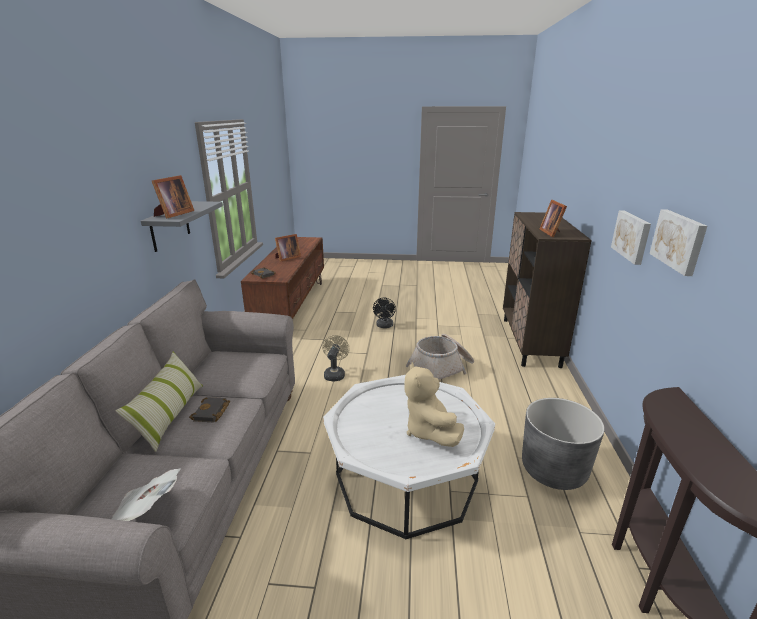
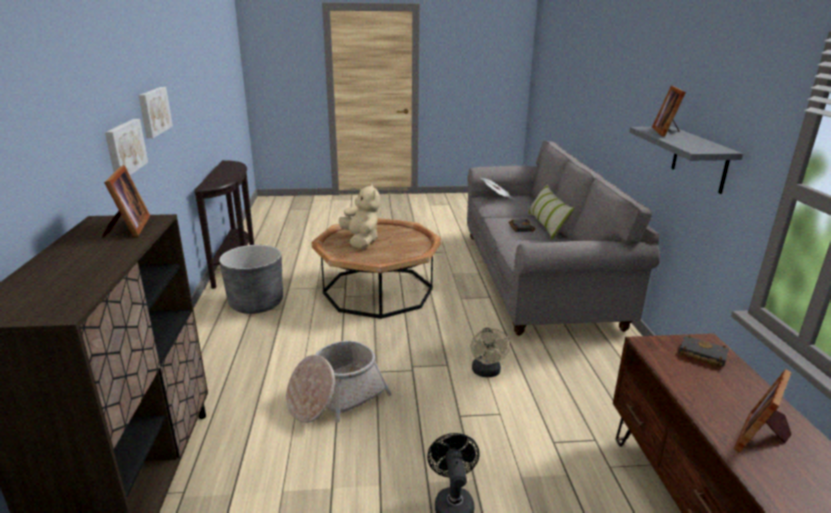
camera: 170 degrees right, 0 degrees up
white coffee table [323,375,495,539] -> brown coffee table [311,218,442,319]

